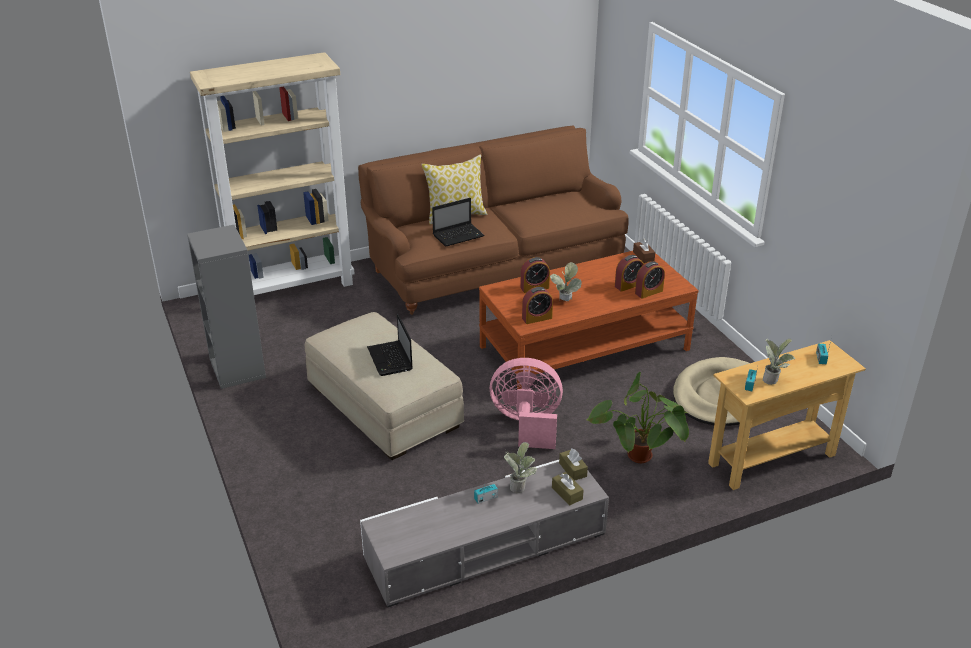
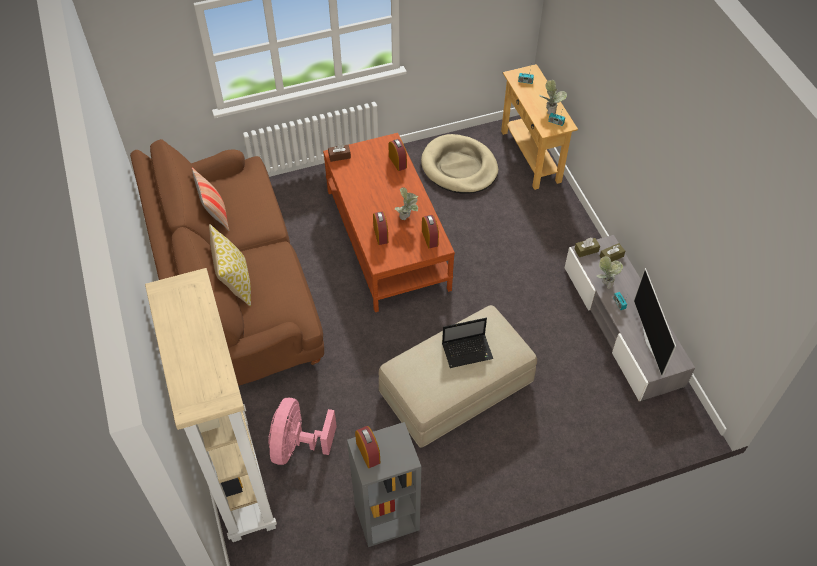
camera: 85 degrees left, 20 degrees up
laptop [432,198,485,247] -> none
pink fan [490,358,563,449] -> pink fan moved to [268,398,337,465]
potted plant [586,372,689,463] -> none
alarm clock [615,255,644,292] -> alarm clock moved to [355,426,380,468]
none -> pillow [192,167,230,231]
none -> television [634,268,676,377]

